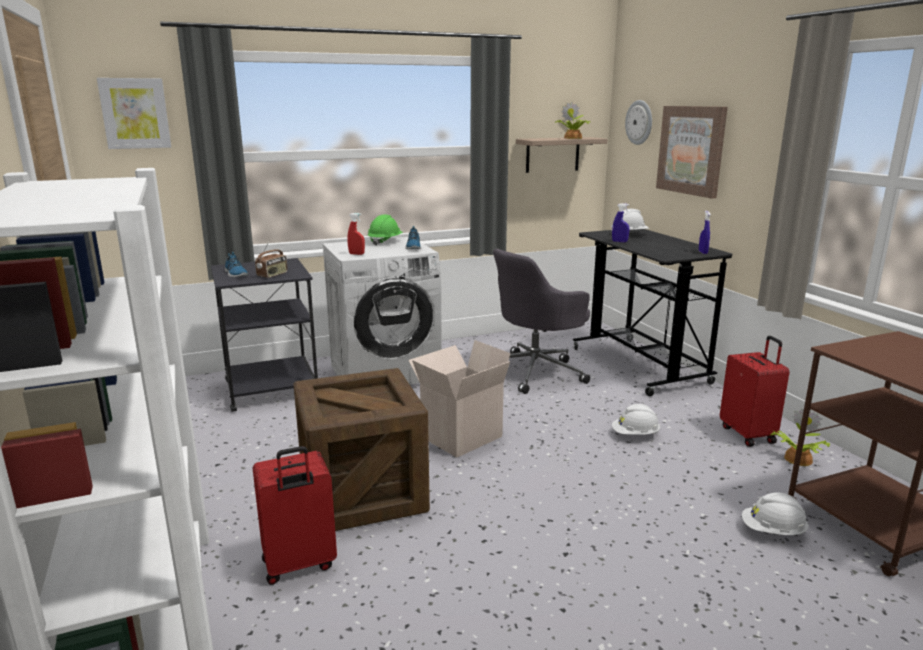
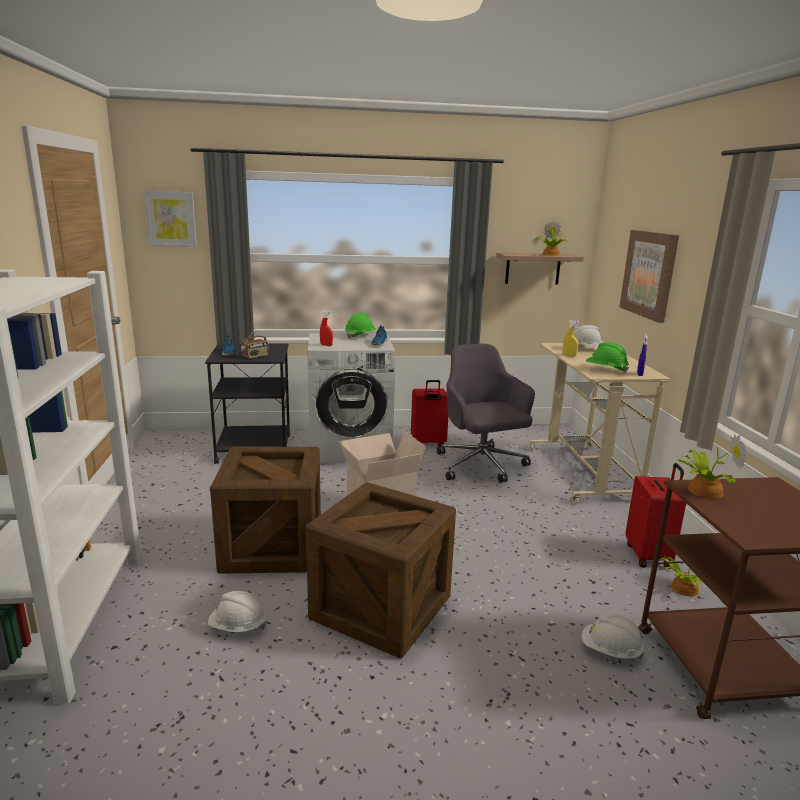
camera: 15 degrees right, 0 degrees up
red suitcase [253,446,337,585] -> red suitcase moved to [411,380,449,447]
grey office chair [493,249,590,394] -> grey office chair turned 90 degrees clockwise [437,343,535,483]
black desk [573,229,732,396] -> beige desk [530,343,670,504]
blue spray bottle [612,203,629,242] -> yellow spray bottle [563,320,579,357]
white hard hat [612,404,660,435] -> white hard hat moved to [208,591,268,632]
wall clock [625,100,652,145] -> none
none -> crate [306,482,456,659]
none -> green hard hat [586,342,629,373]
none -> potted plant [678,434,747,499]

